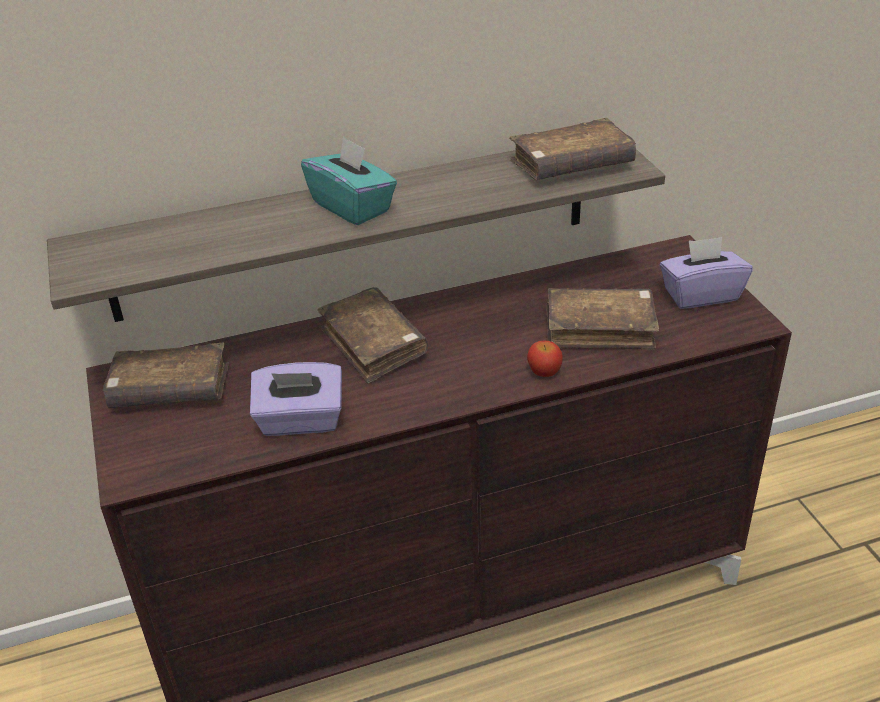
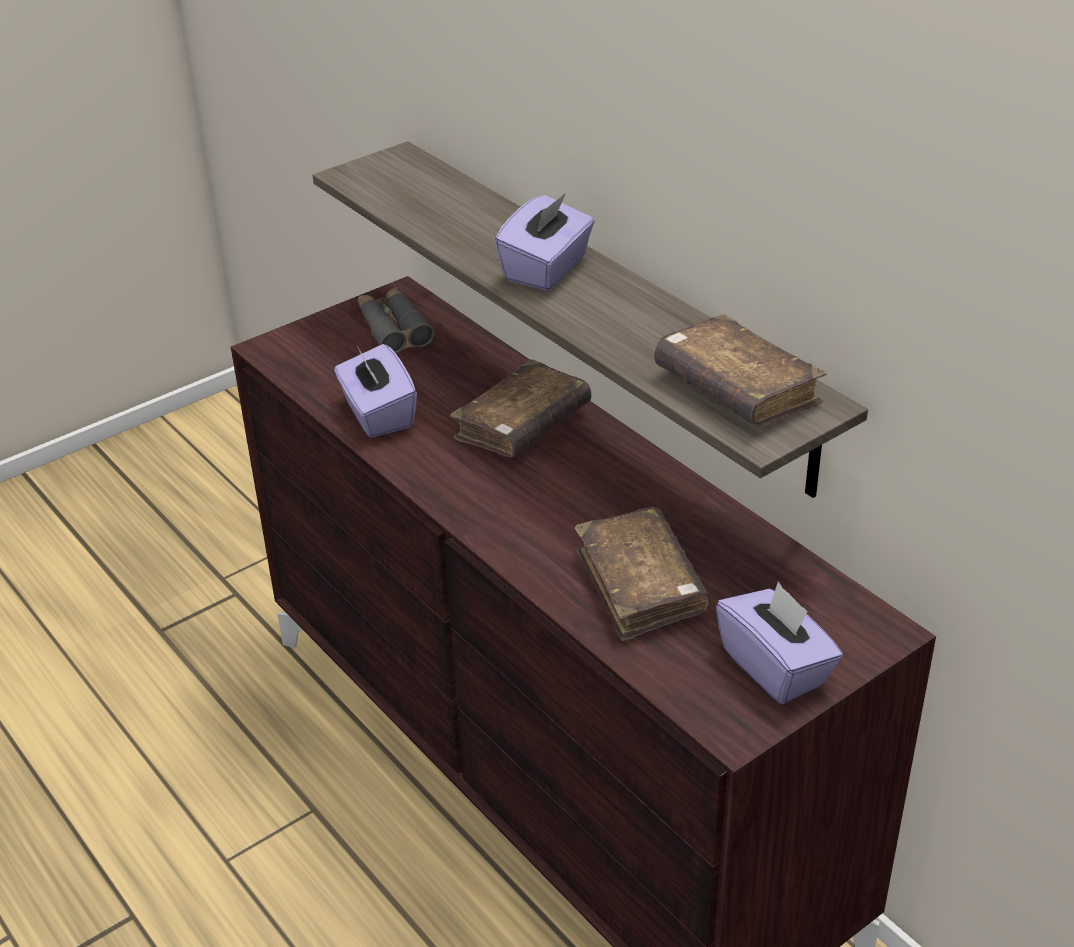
camera: 70 degrees right, 0 degrees up
brown book [103,342,229,409] -> grey binoculars [357,287,434,353]
turquoise tissue box [301,136,397,225] -> purple tissue box [494,193,595,291]
apple [527,341,563,377] -> none

